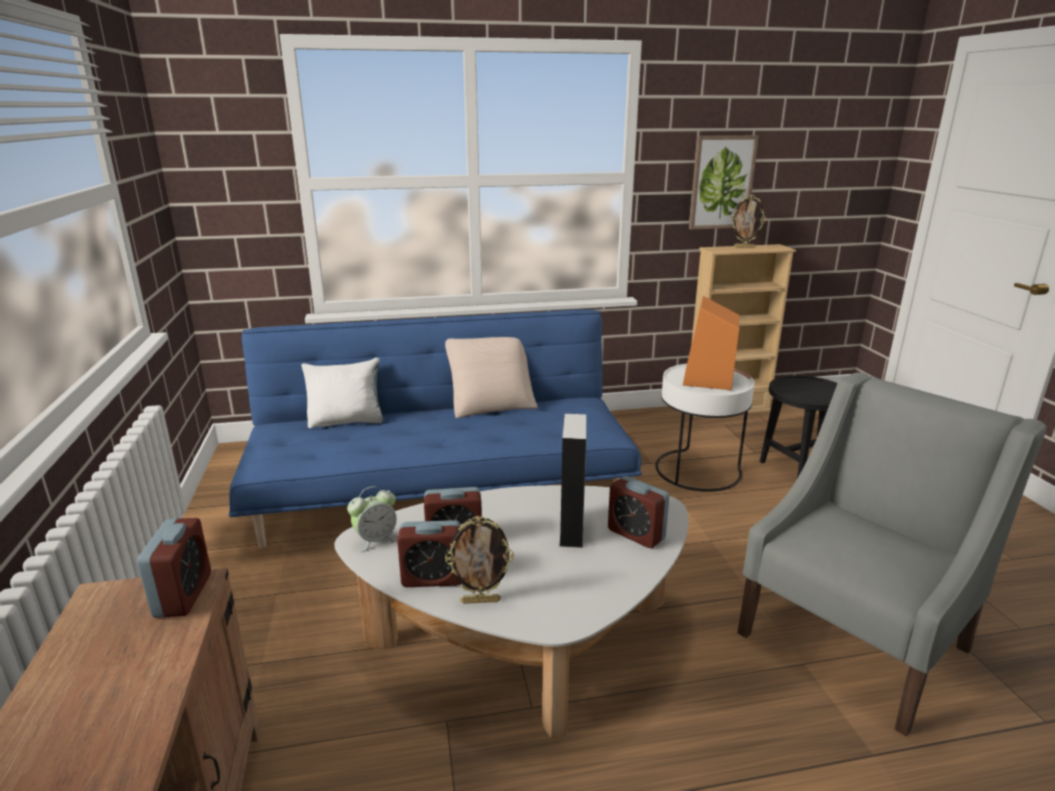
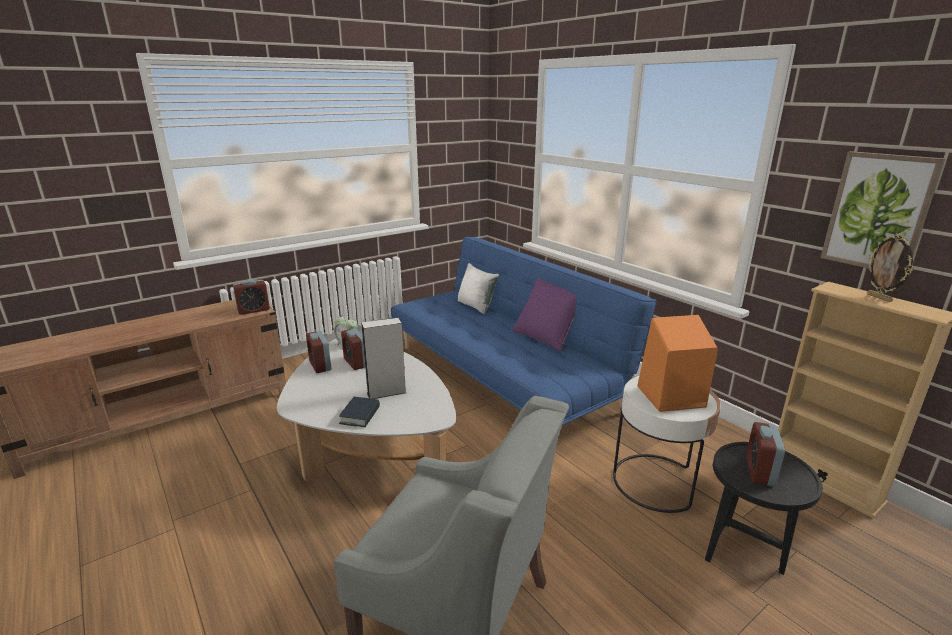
camera: 65 degrees right, 0 degrees up
beige pillow [445,337,538,418] -> purple pillow [512,278,576,351]
picture frame [445,516,514,604] -> none
alarm clock [608,476,670,548] -> alarm clock moved to [746,422,785,486]
none -> book [339,397,380,427]

